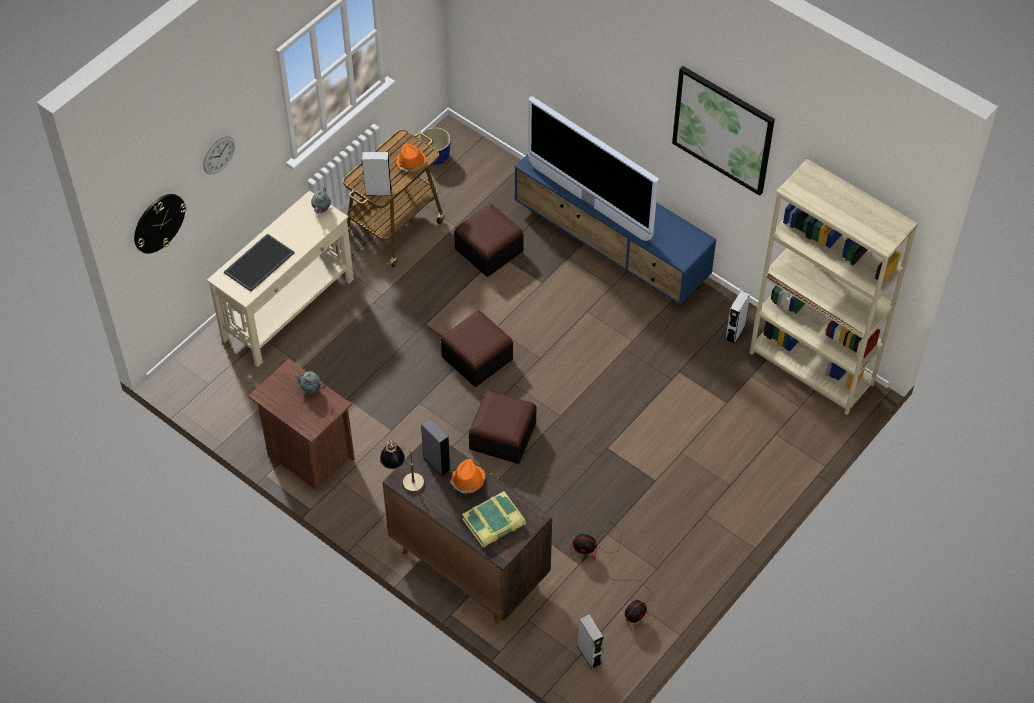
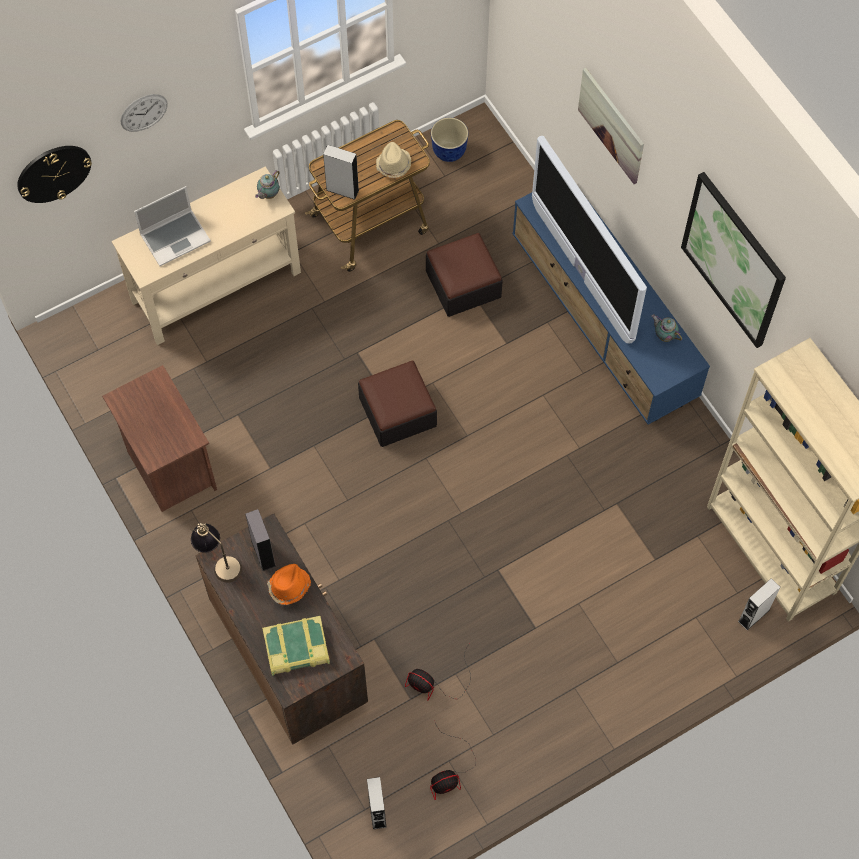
camera: 20 degrees right, 10 degrees up
tray [224,233,294,291] -> laptop [134,186,211,266]
teapot [294,371,326,394] -> teapot moved to [651,314,682,342]
orange hat [396,144,426,171] -> beige hat [376,142,411,178]
ottoman [469,390,536,464] -> none
grey speaker [725,290,750,345] -> grey speaker moved to [738,578,780,630]
none -> picture [578,68,644,184]

